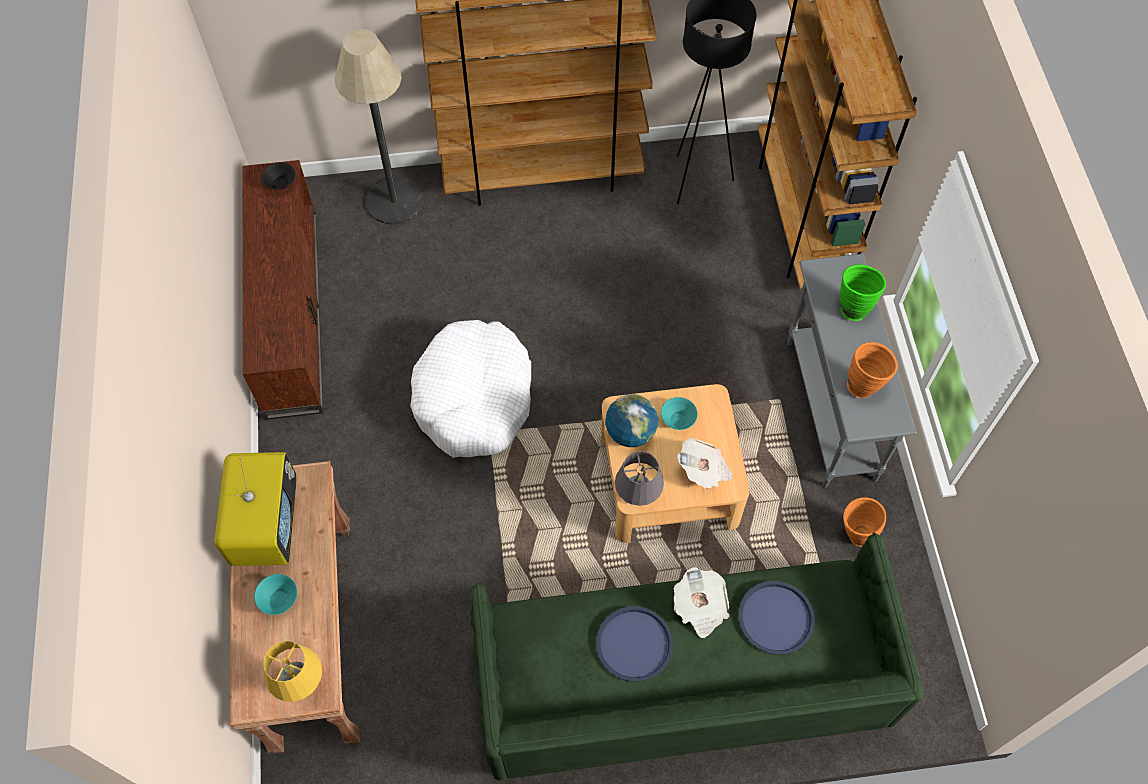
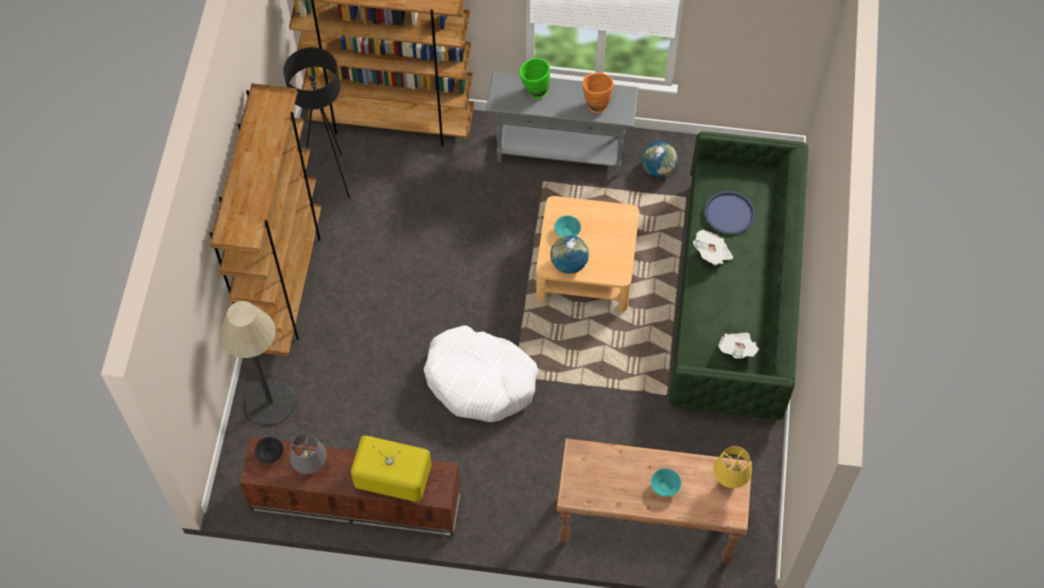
camera: 75 degrees left, 0 degrees up
television [214,452,297,566] -> television moved to [351,435,432,502]
blue tray [596,606,673,682] -> none
grey table lamp [615,451,664,506] -> grey table lamp moved to [289,433,327,474]
newspaper [677,438,733,489] -> newspaper moved to [718,332,759,358]
orange vase [843,497,886,547] -> globe [642,141,678,177]

